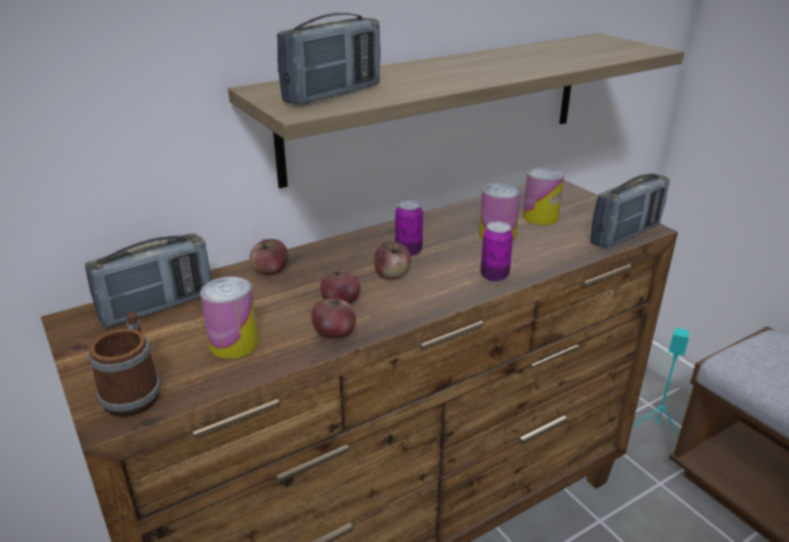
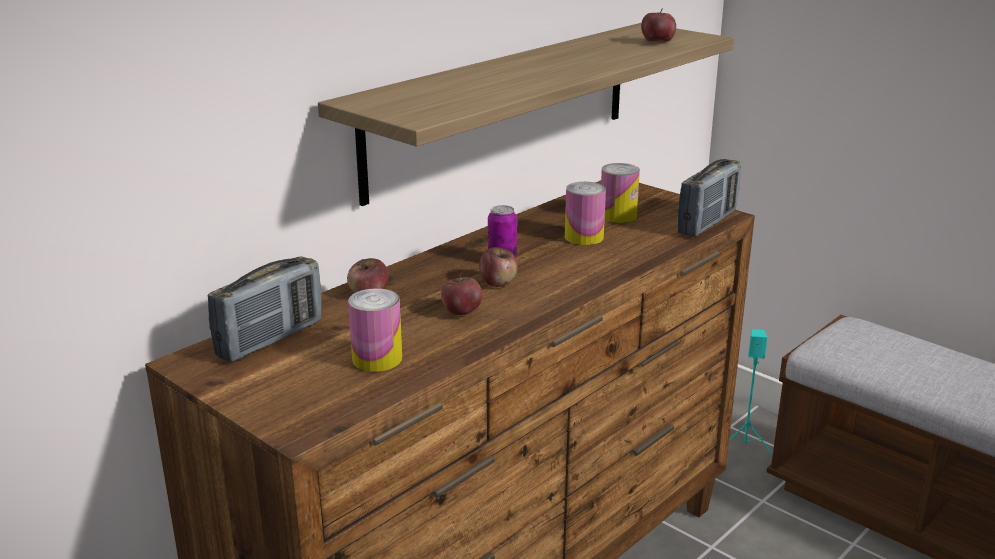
camera: 15 degrees left, 5 degrees down
mug [88,312,161,417] -> none
radio [277,13,381,105] -> none
apple [311,297,356,338] -> apple moved to [641,8,676,42]
can [481,221,513,281] -> none

